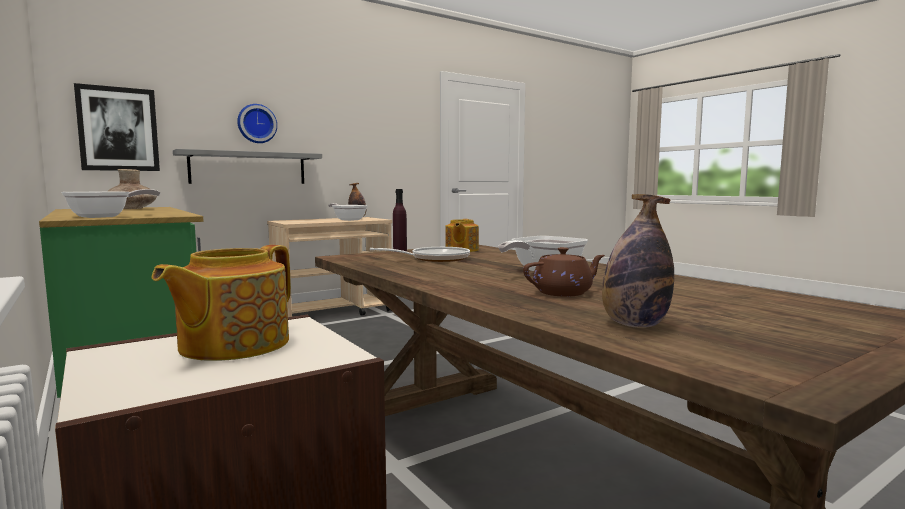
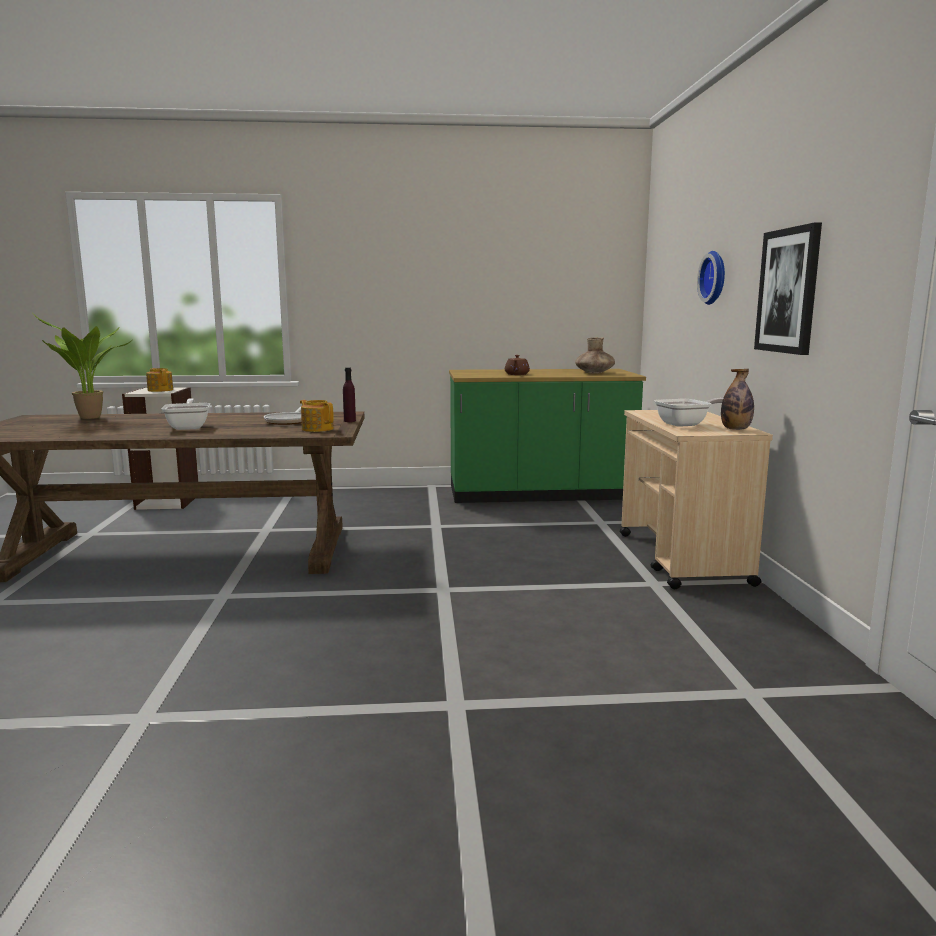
camera: 120 degrees right, 5 degrees up
frying pan [61,189,160,218] -> none
picture [74,83,160,171] -> picture moved to [754,222,822,355]
grey shelf [173,149,322,184] -> none
brown teapot [523,247,605,297] -> brown teapot moved to [505,355,530,375]
bottle [602,194,674,328] -> potted plant [33,314,132,419]

